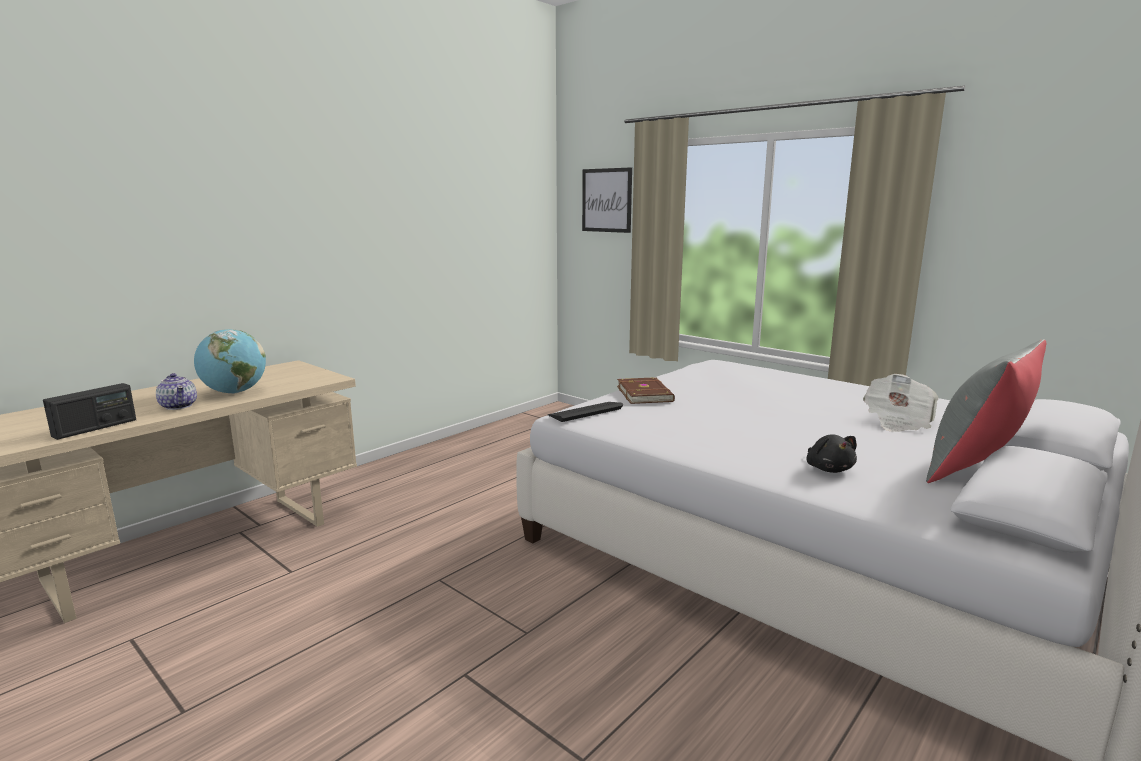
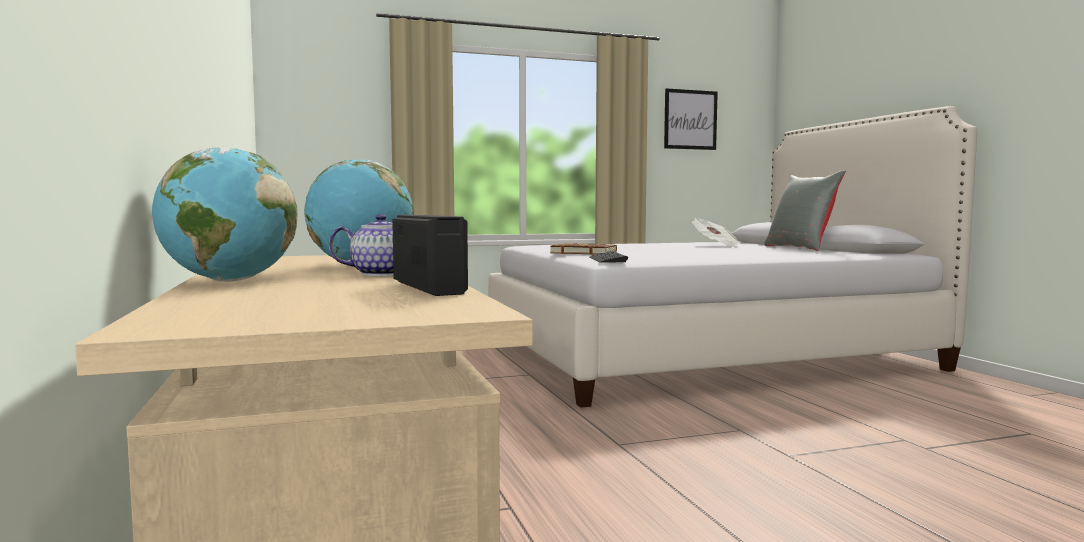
camera: 60 degrees left, 10 degrees down
picture [582,167,632,233] -> picture moved to [664,88,718,150]
black plush toy [807,435,857,473] -> none
none -> globe [152,147,297,282]

